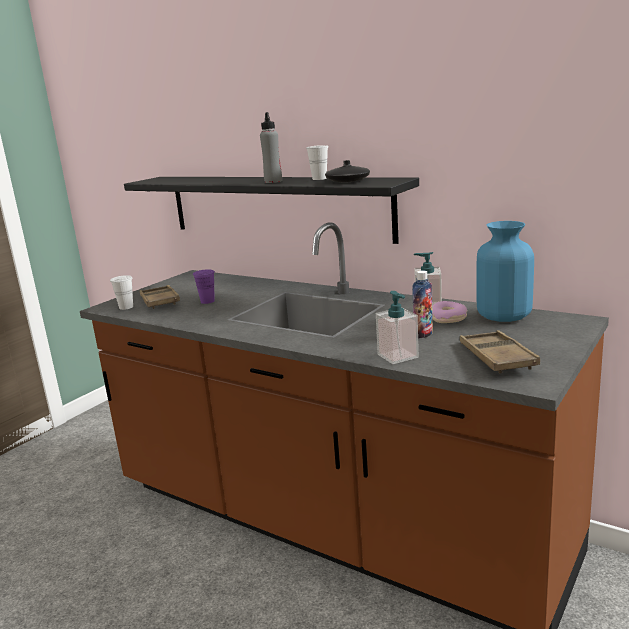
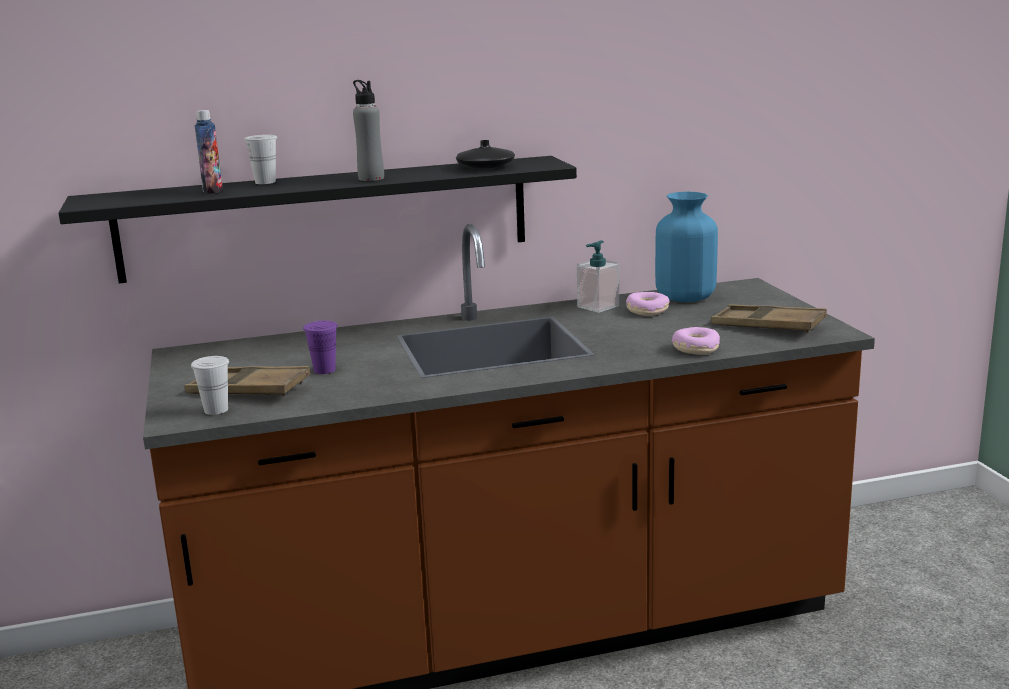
camera: 50 degrees left, 0 degrees up
white cup [306,145,328,180] -> white cup moved to [244,135,277,184]
soap dispenser [376,291,419,364] -> donut [672,327,720,355]
bottle [412,270,433,339] -> bottle moved to [195,110,223,194]

